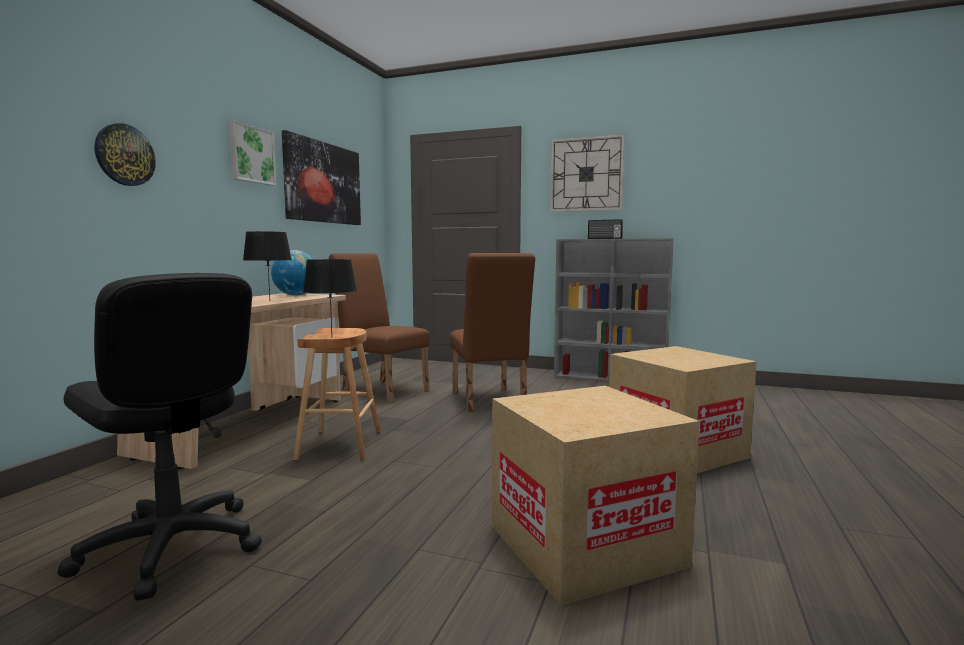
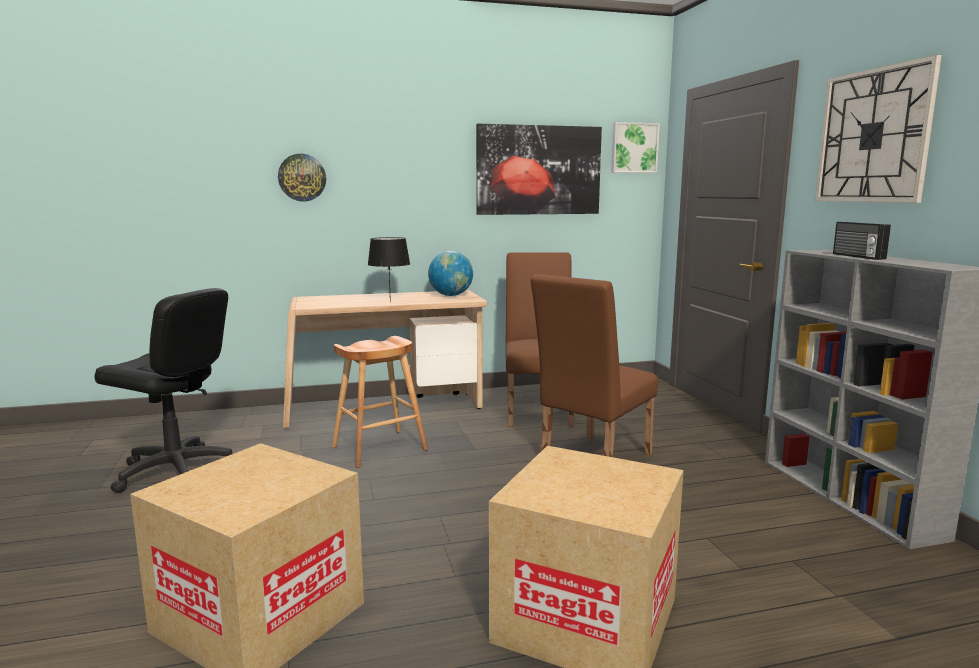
camera: 55 degrees right, 5 degrees up
black office chair [58,273,262,600] -> black office chair turned 75 degrees counterclockwise [94,288,232,493]
picture [228,121,277,186] -> picture moved to [611,122,660,173]
black table lamp [303,259,357,335] -> none

